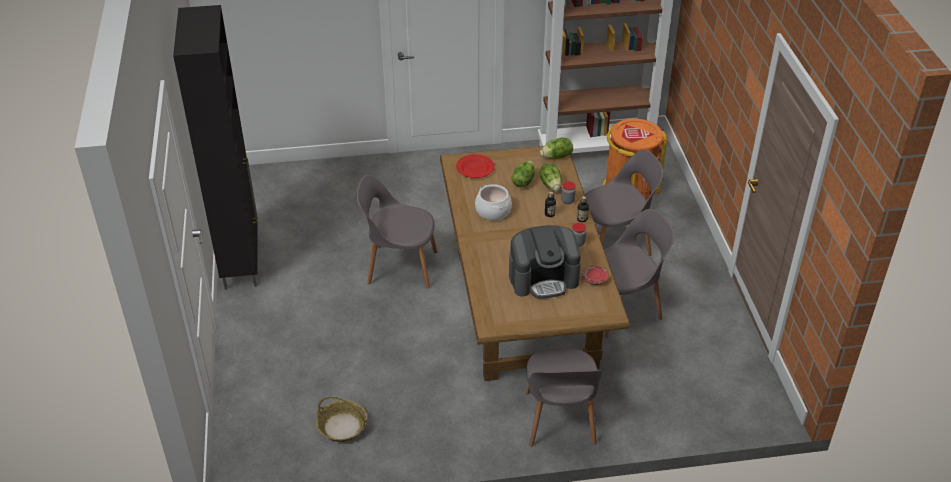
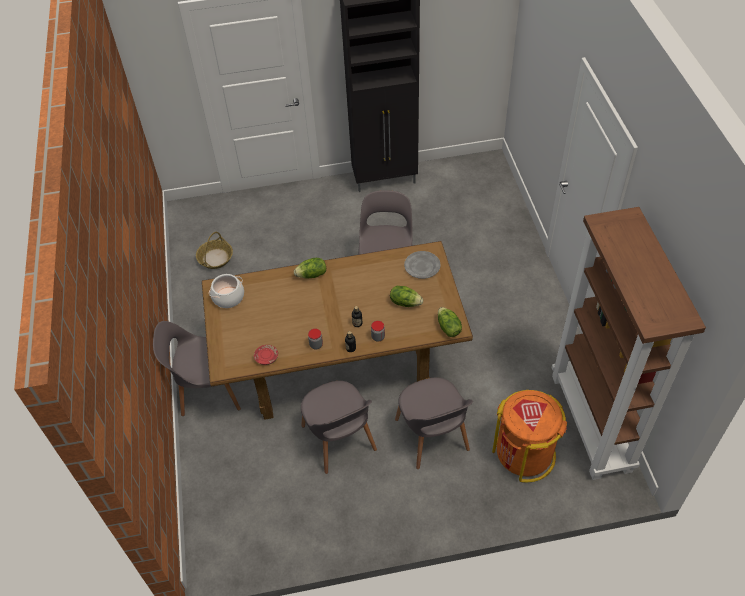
camera: 90 degrees right, 10 degrees up
red plate [456,154,494,178] -> grey plate [404,251,441,279]
cooking pot [475,184,512,221] -> cooking pot moved to [209,274,244,308]
coffee machine [509,225,581,299] -> none
lettuce [540,163,562,191] -> lettuce moved to [294,258,326,278]

